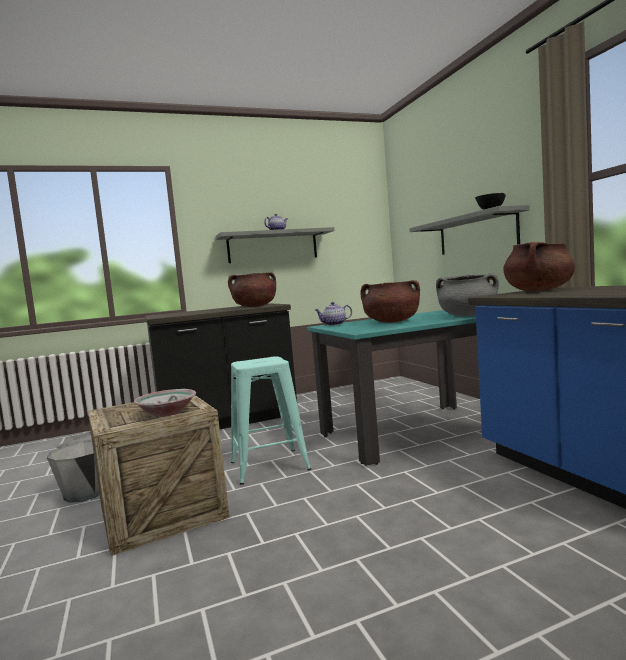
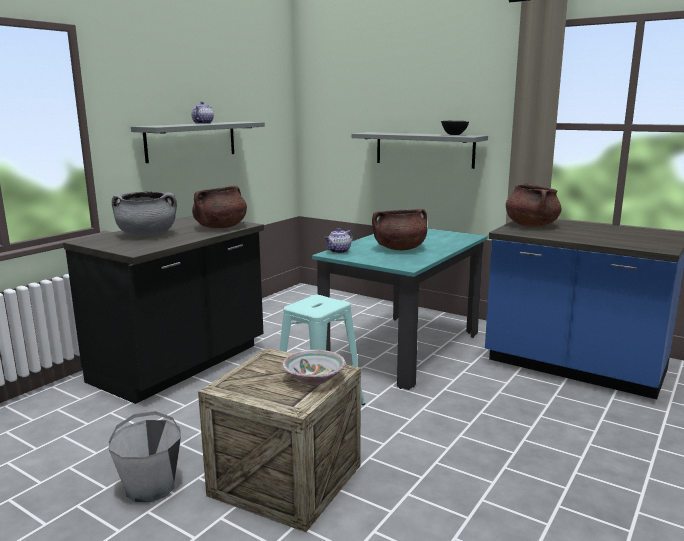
camera: 35 degrees left, 10 degrees up
grey cooking pot [436,273,499,316] -> grey cooking pot moved to [112,191,177,236]

